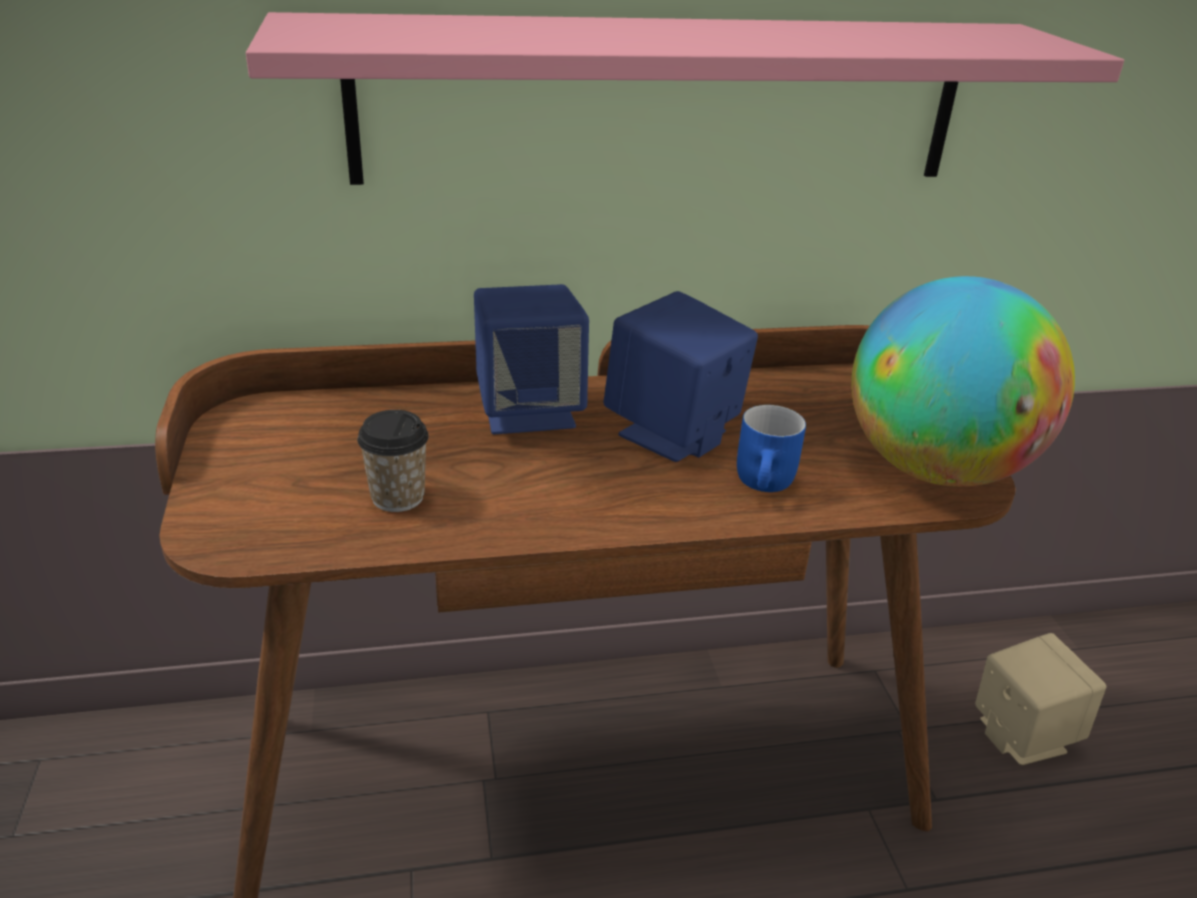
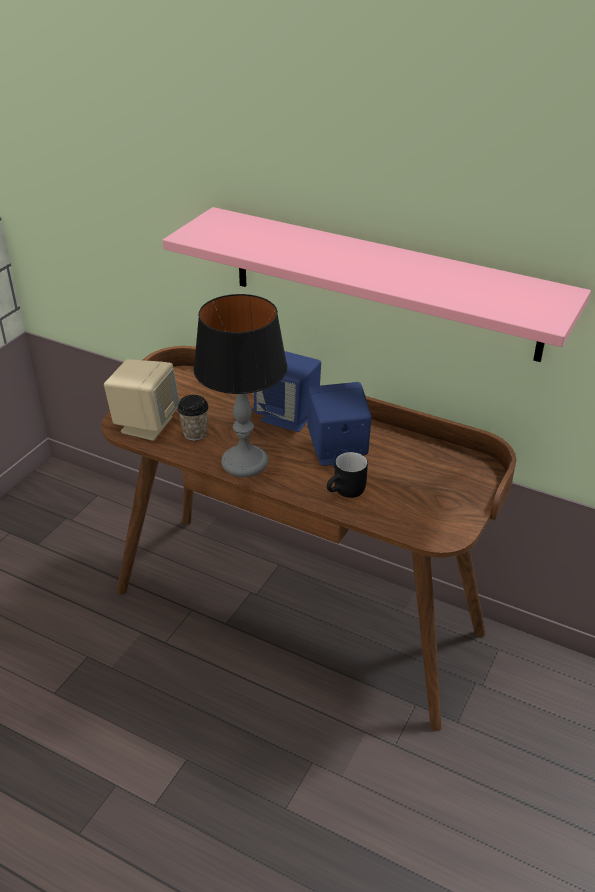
camera: 40 degrees right, 5 degrees up
blue mug [737,405,806,492] -> black mug [327,452,368,498]
globe [851,276,1075,487] -> none
beige speaker [975,633,1106,765] -> beige speaker moved to [104,359,180,441]
none -> table lamp [193,294,288,477]

